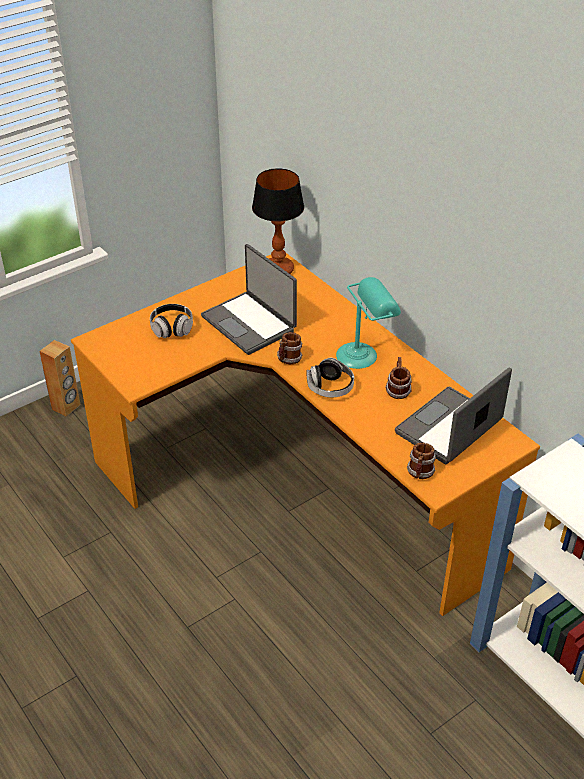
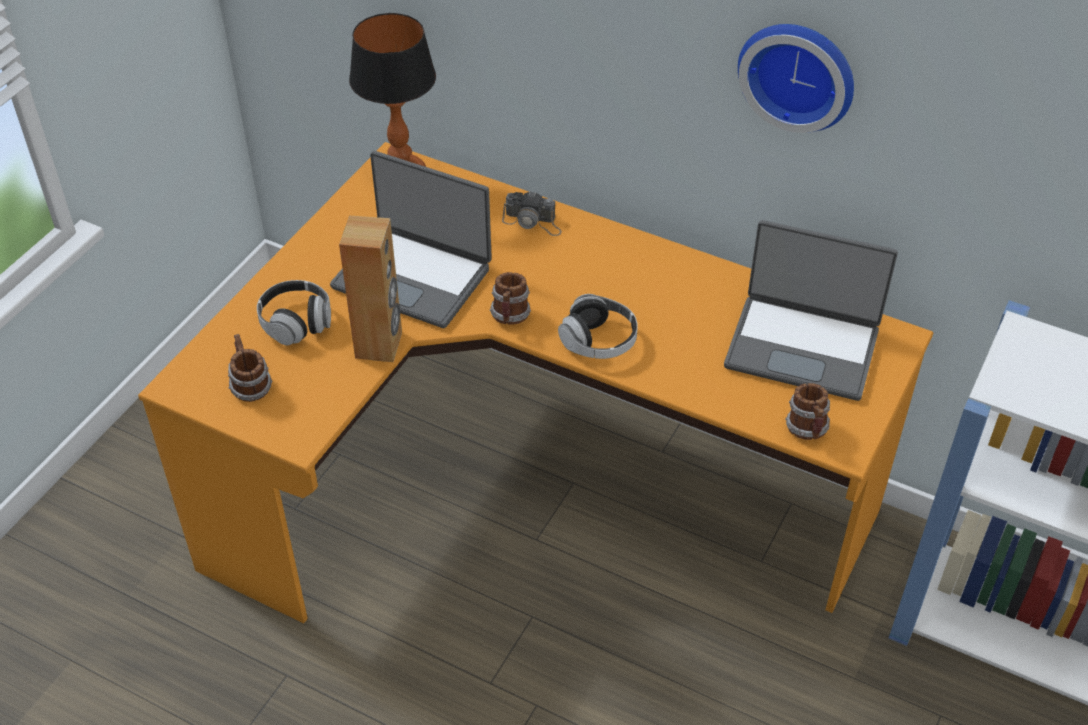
camera: 25 degrees left, 5 degrees up
brown speaker [39,340,80,417] -> brown speaker moved to [339,216,402,362]
turquoise table lamp [336,277,401,369] -> none
mug [385,357,412,399] -> mug moved to [228,334,272,402]
laptop [395,368,512,464] -> laptop turned 90 degrees counterclockwise [724,220,898,401]
none -> camera [502,192,562,236]
none -> wall clock [738,24,854,133]

